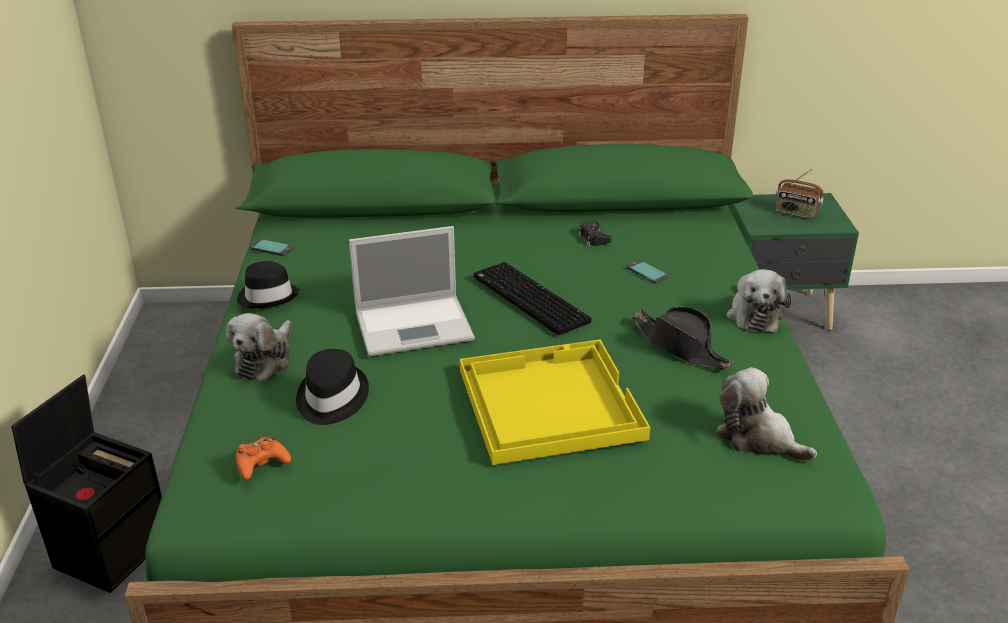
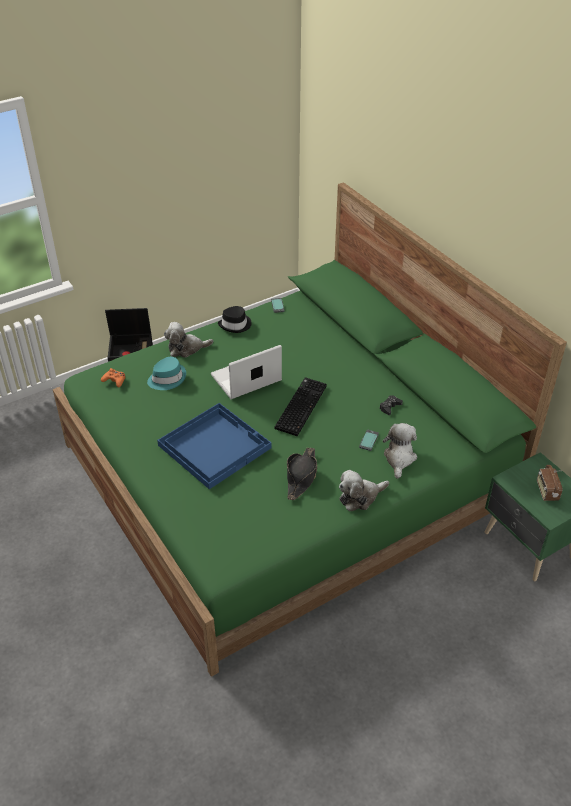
camera: 60 degrees right, 10 degrees up
black hat [296,349,369,425] -> turquoise hat [147,357,186,390]
laptop [349,226,475,357] -> laptop turned 105 degrees clockwise [211,345,282,399]
yellow tray [460,339,650,465] -> blue tray [157,403,272,489]
plush toy [716,367,817,461] -> plush toy moved to [383,423,417,479]

